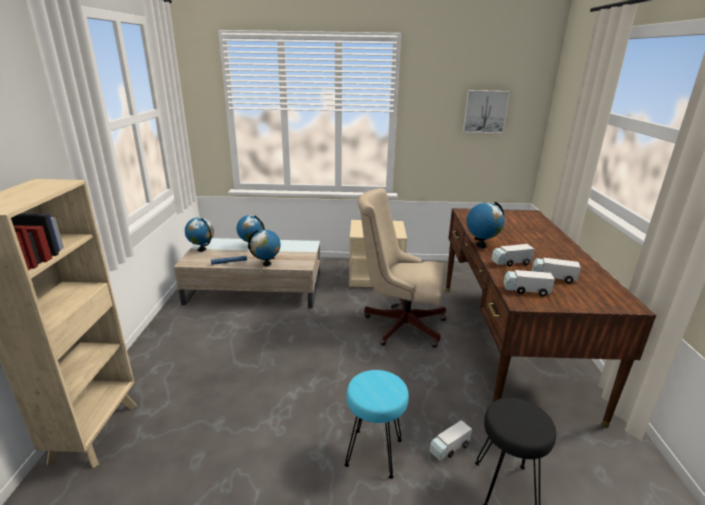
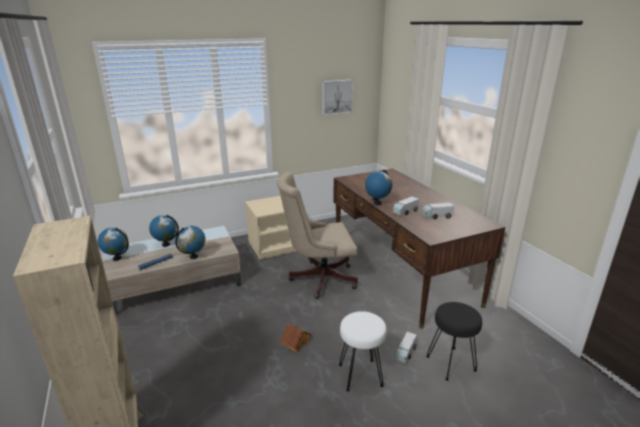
camera: 25 degrees left, 0 degrees up
turquoise stool [344,370,409,479] -> white stool [339,311,387,392]
toy truck [504,270,555,296] -> none
none -> toy house [280,323,311,352]

